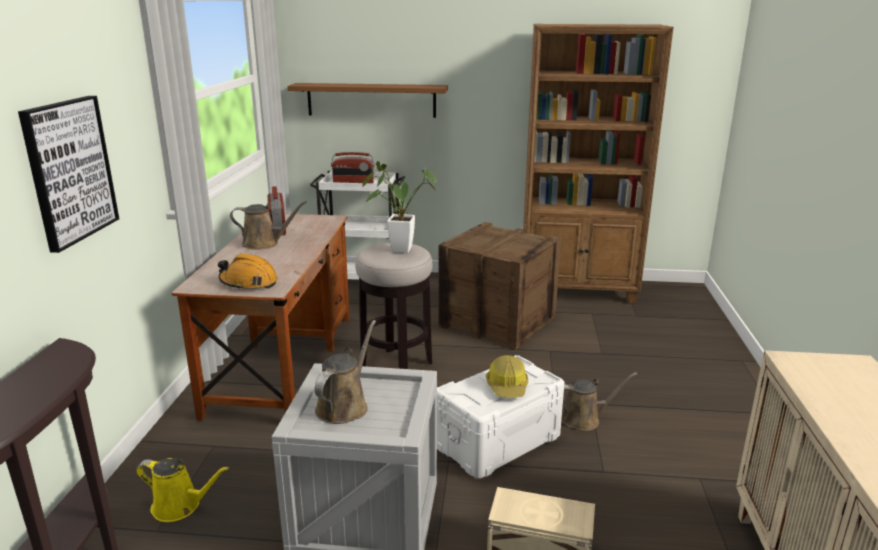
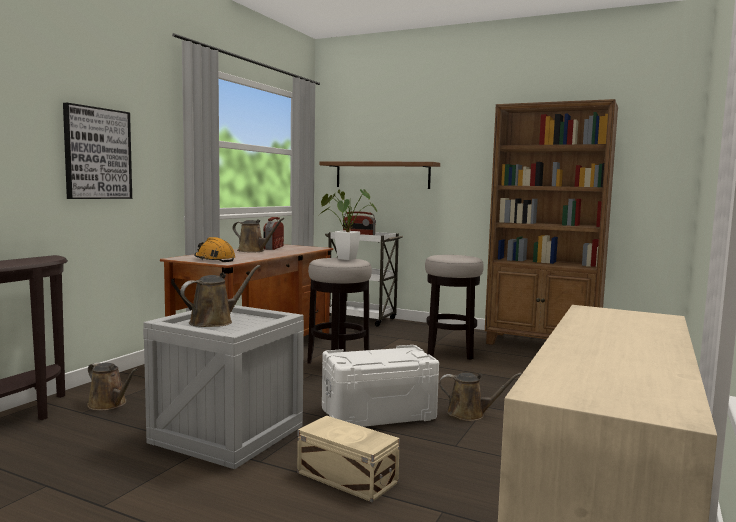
camera: 20 degrees right, 15 degrees down
yellow watering can [136,458,229,522] -> brown watering can [87,362,138,411]
crate [438,222,561,350] -> stool [425,255,484,360]
hard hat [486,355,528,398] -> none

